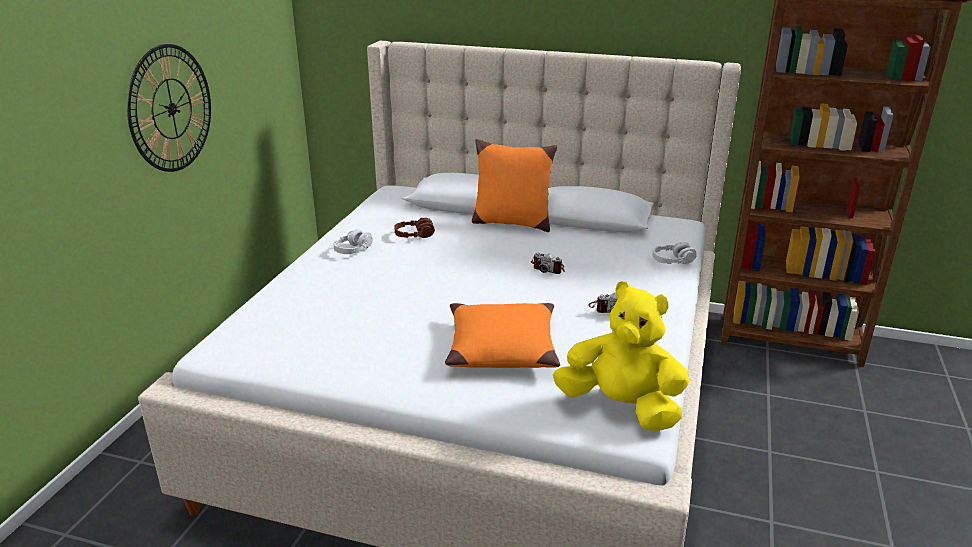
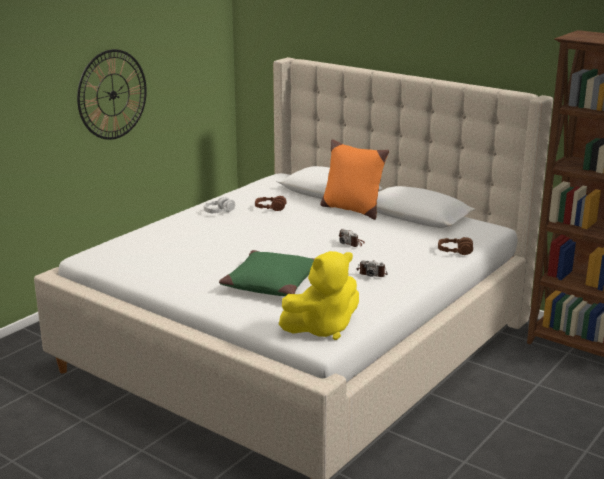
camera: 20 degrees right, 5 degrees down
orange pillow [445,303,560,368] -> green pillow [219,250,314,296]
yellow plush toy [553,281,689,432] -> yellow plush toy turned 105 degrees clockwise [279,251,359,340]
grey headphones [652,242,697,264] -> brown headphones [438,237,473,255]

